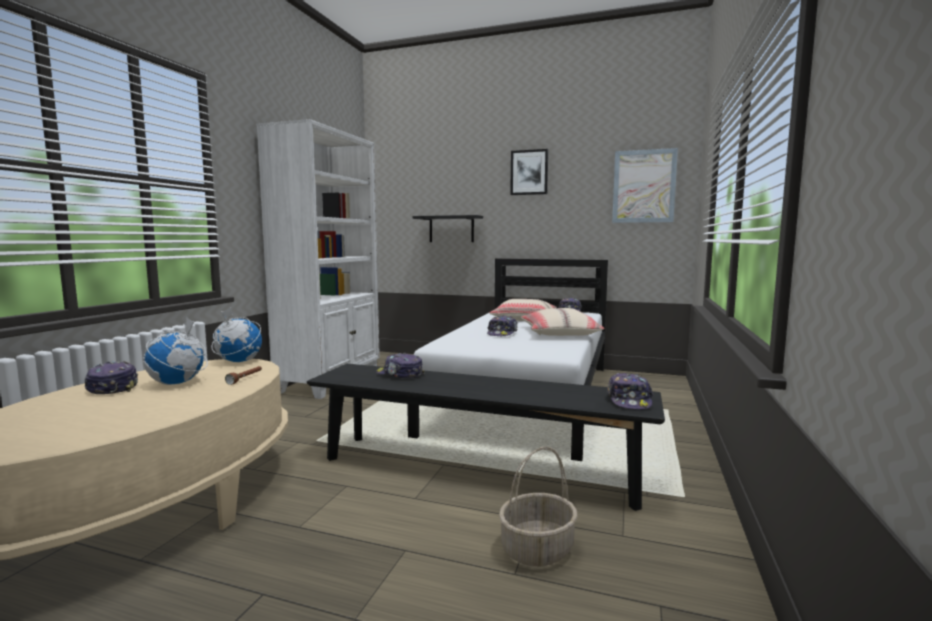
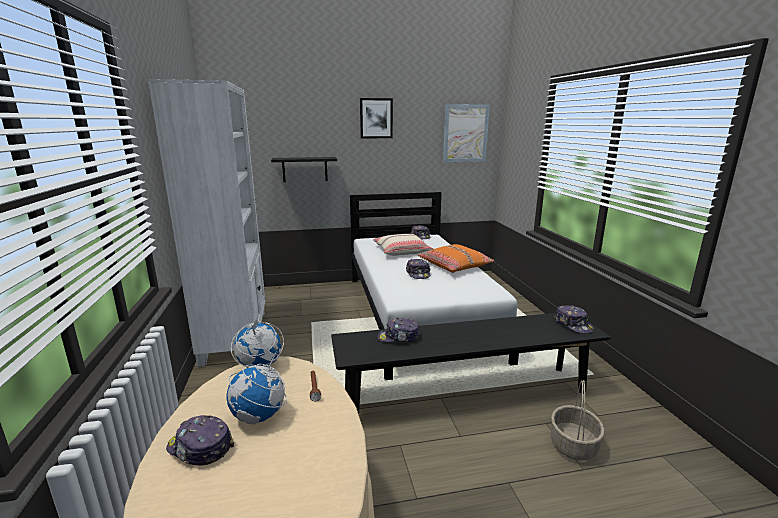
camera: 30 degrees left, 10 degrees up
beige pillow [521,308,604,336] -> orange pillow [418,244,494,273]

